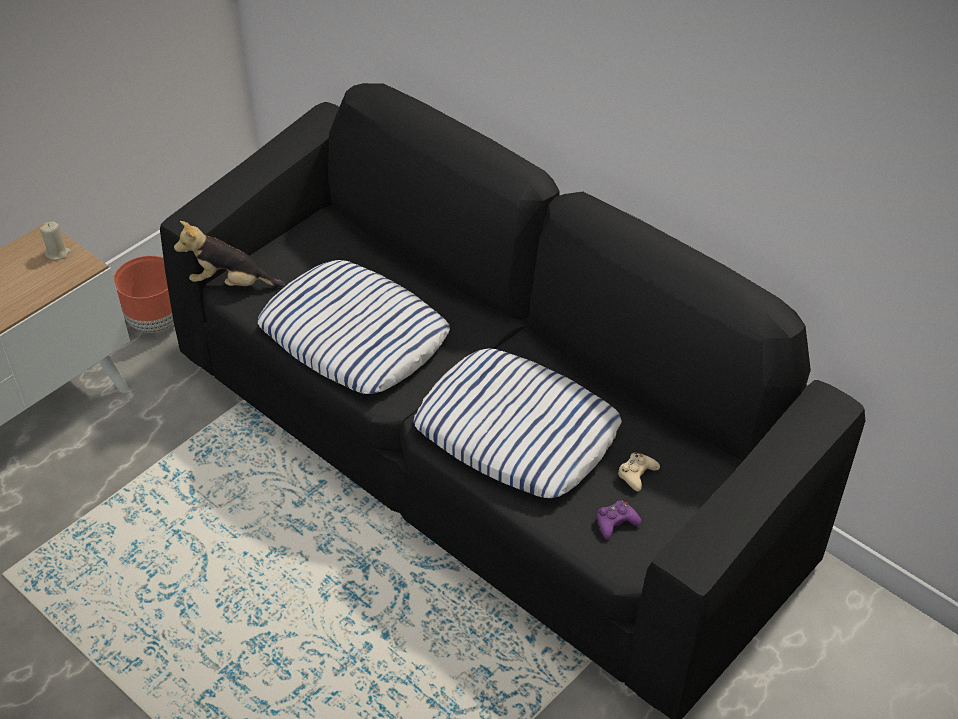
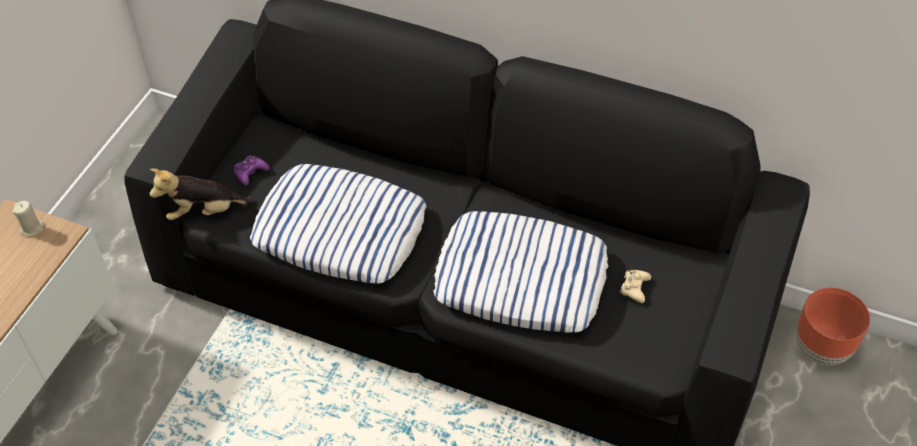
camera: 20 degrees left, 5 degrees up
brown planter [114,256,174,333] -> brown planter moved to [796,288,870,365]
purple game controller [597,500,642,539] -> purple game controller moved to [234,155,269,186]

